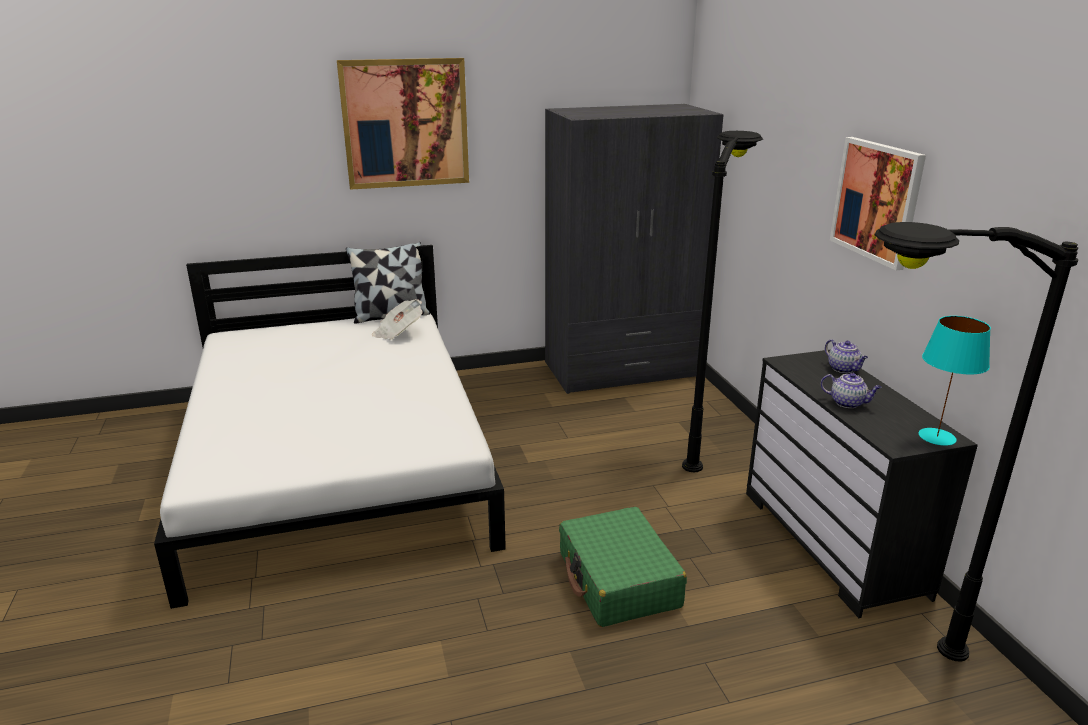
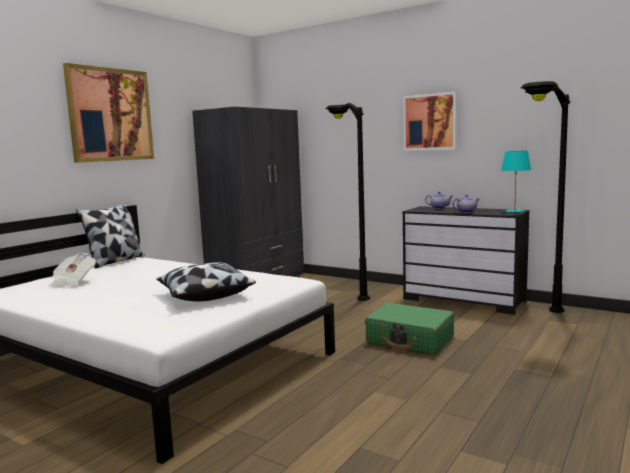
camera: 40 degrees left, 15 degrees down
newspaper [372,299,423,340] -> newspaper moved to [49,253,96,288]
none -> pillow [156,262,256,302]

